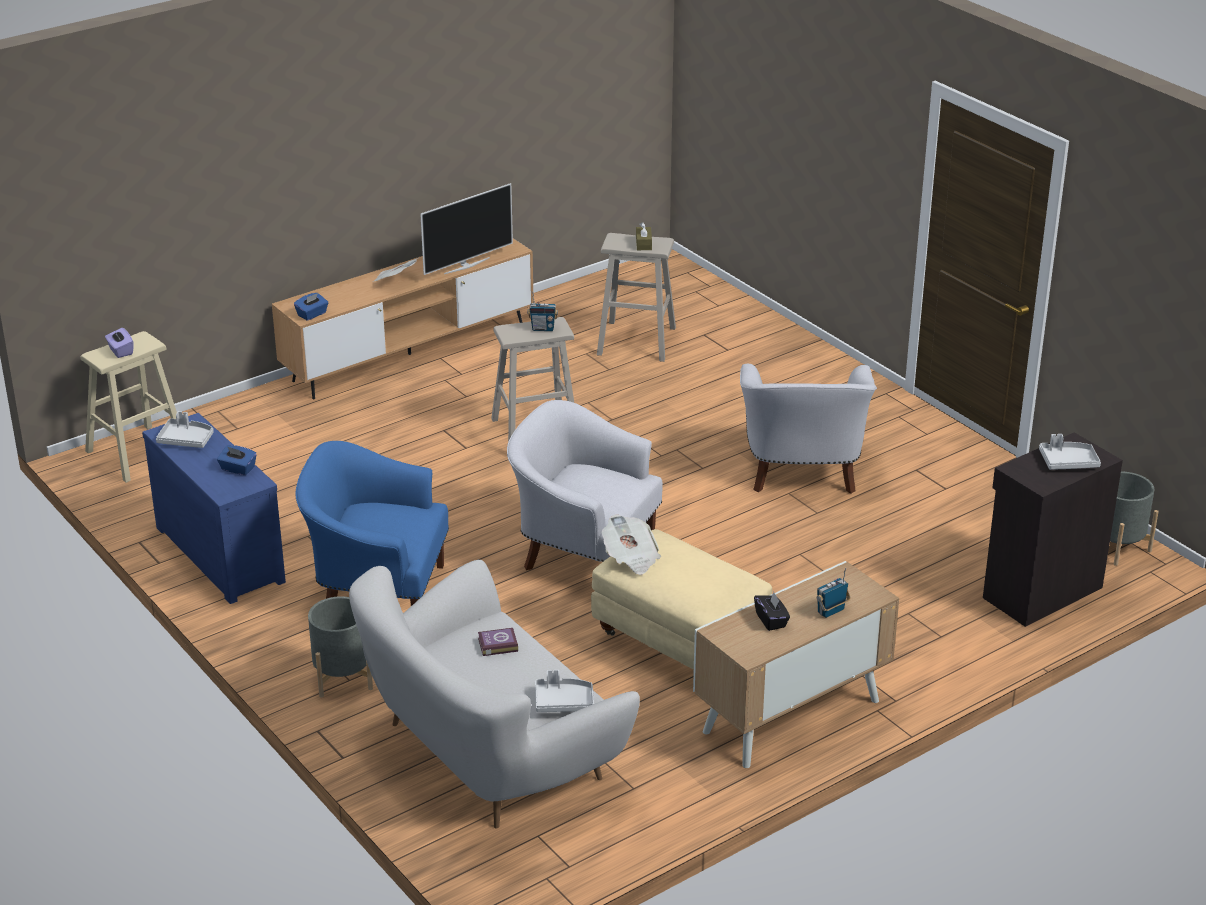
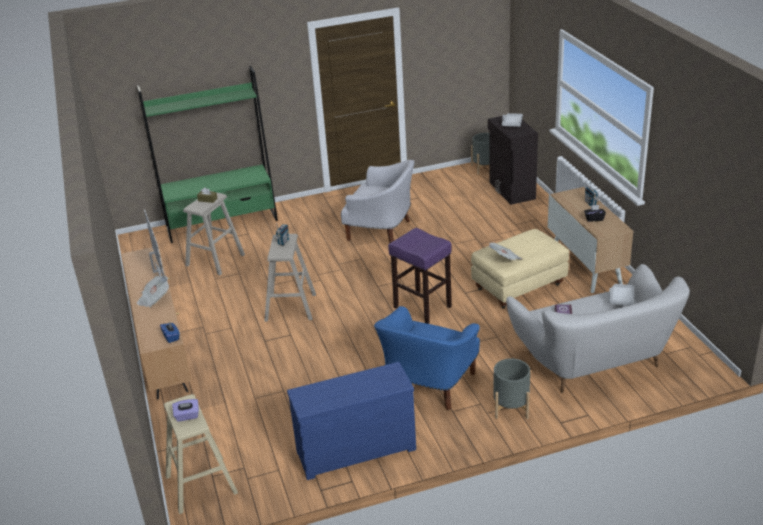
camera: 70 degrees left, 0 degrees up
grey tray [156,411,214,448] -> none
blue tissue box [217,445,257,475] -> none
white armchair [507,400,663,570] -> purple stool [388,228,452,324]
none -> green bookcase [137,66,278,243]

